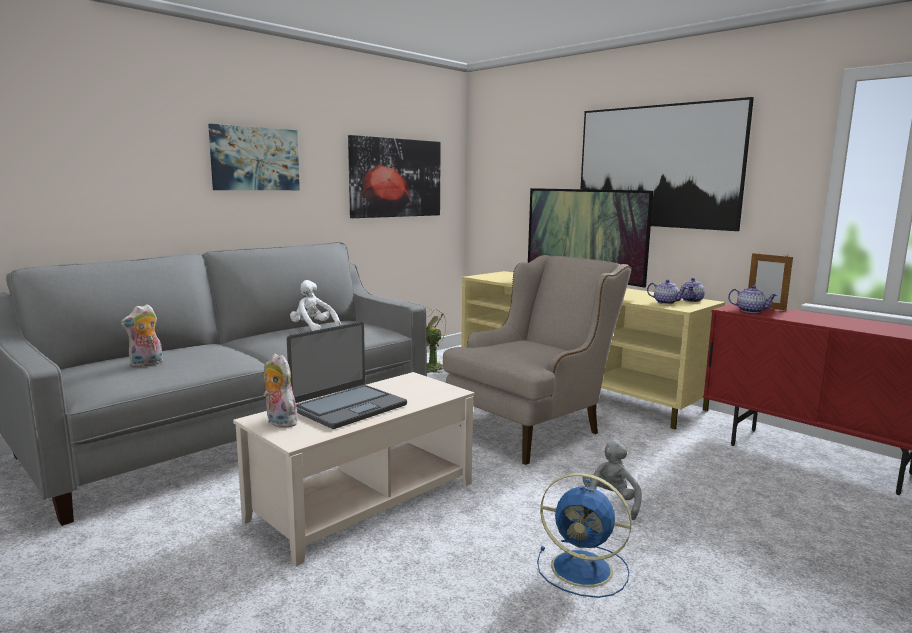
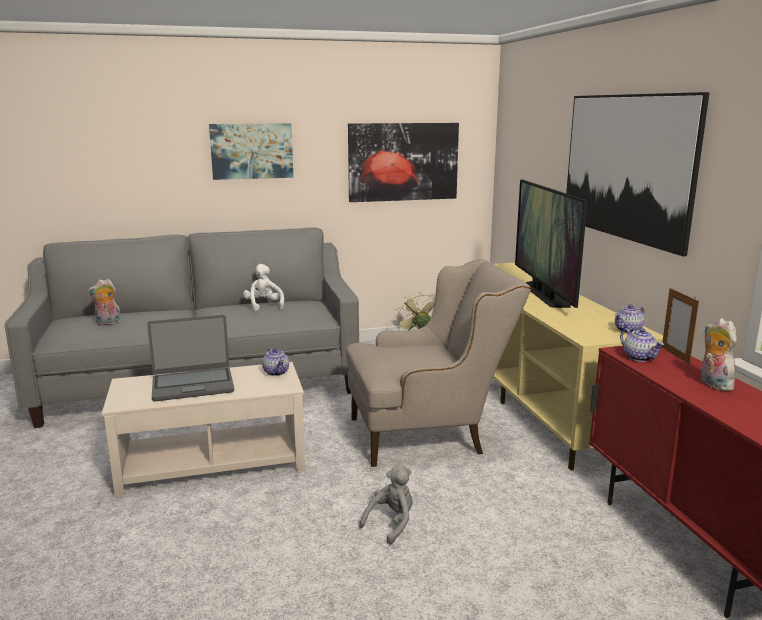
camera: 30 degrees right, 5 degrees up
plush toy [263,353,298,428] -> plush toy moved to [701,318,738,391]
blue fan [537,473,632,598] -> none
teapot [647,280,687,304] -> teapot moved to [262,348,289,376]

